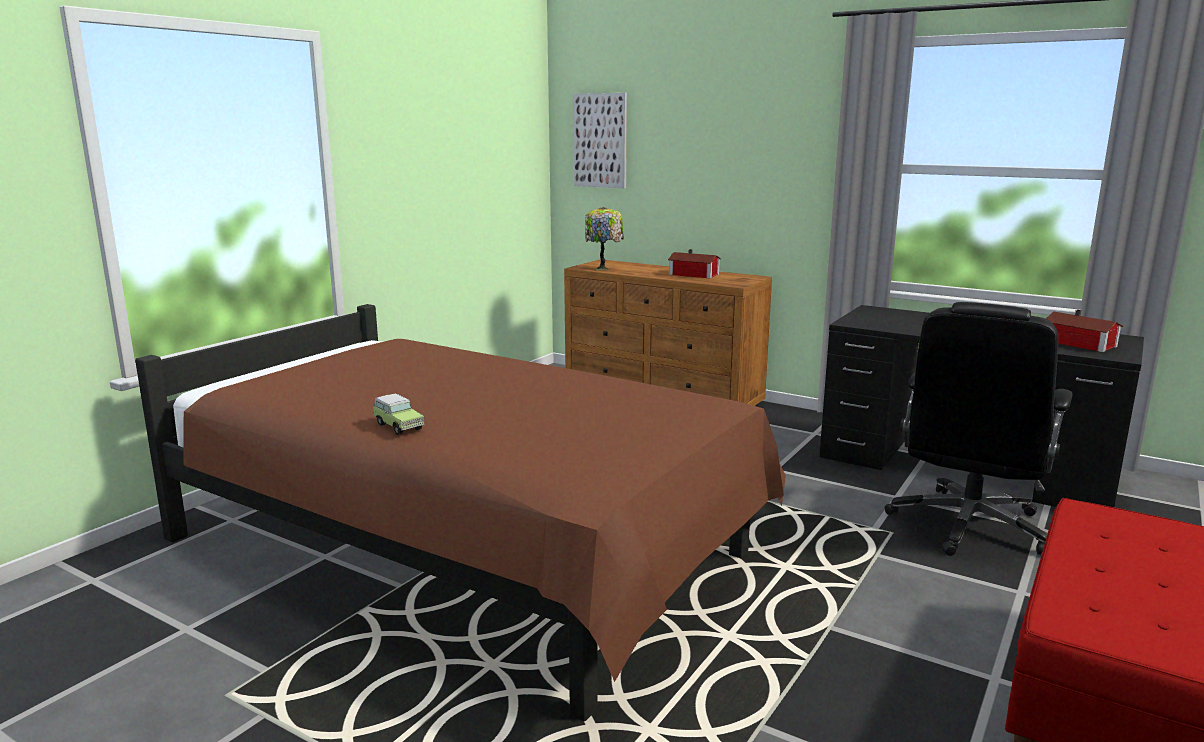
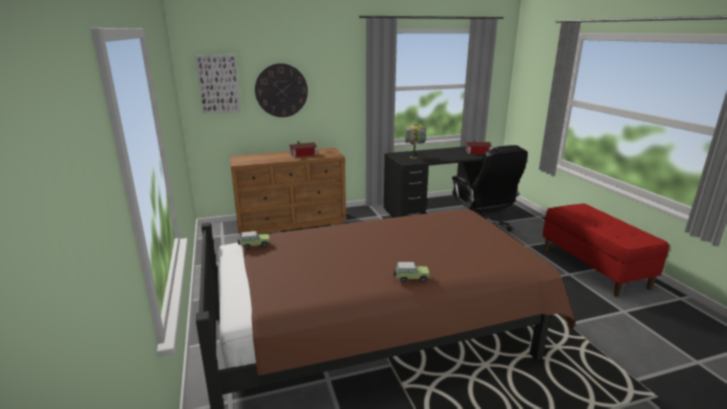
camera: 50 degrees left, 5 degrees up
table lamp [585,207,624,271] -> table lamp moved to [405,124,426,159]
none -> toy car [238,231,270,249]
none -> wall clock [255,63,308,117]

